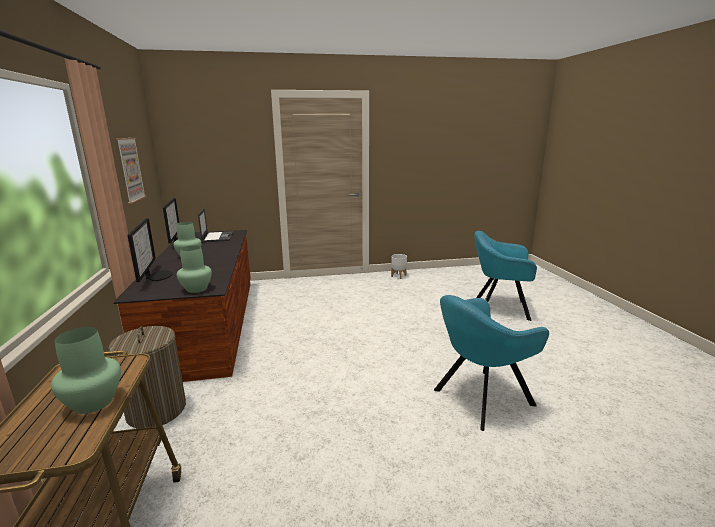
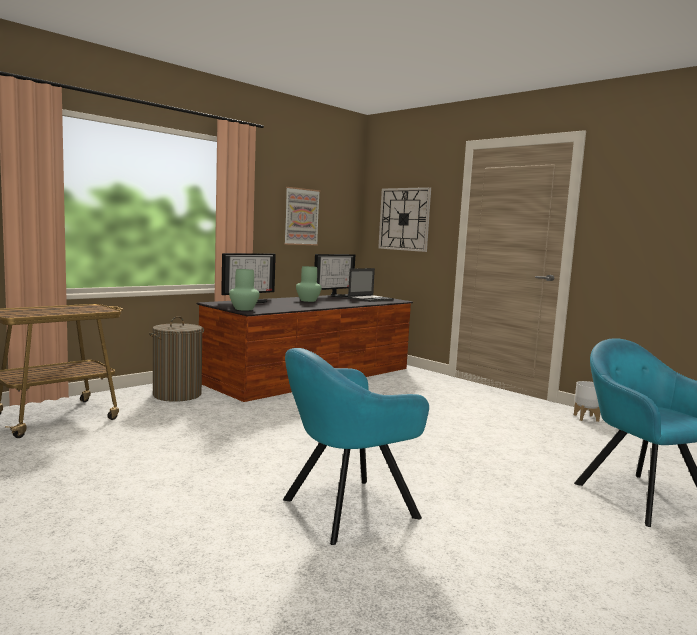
camera: 55 degrees right, 10 degrees down
green vase [51,327,121,414] -> none
turquoise armchair [434,295,549,431] -> turquoise armchair turned 60 degrees counterclockwise [283,348,429,545]
none -> wall clock [378,187,431,252]

